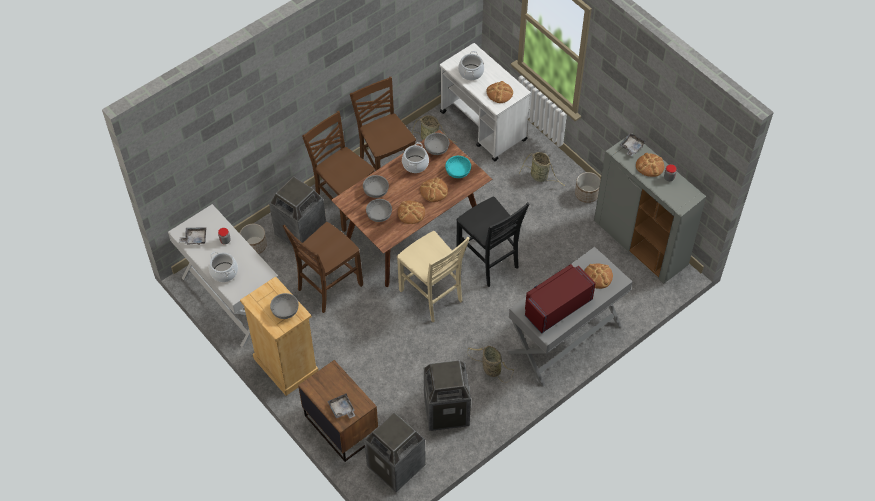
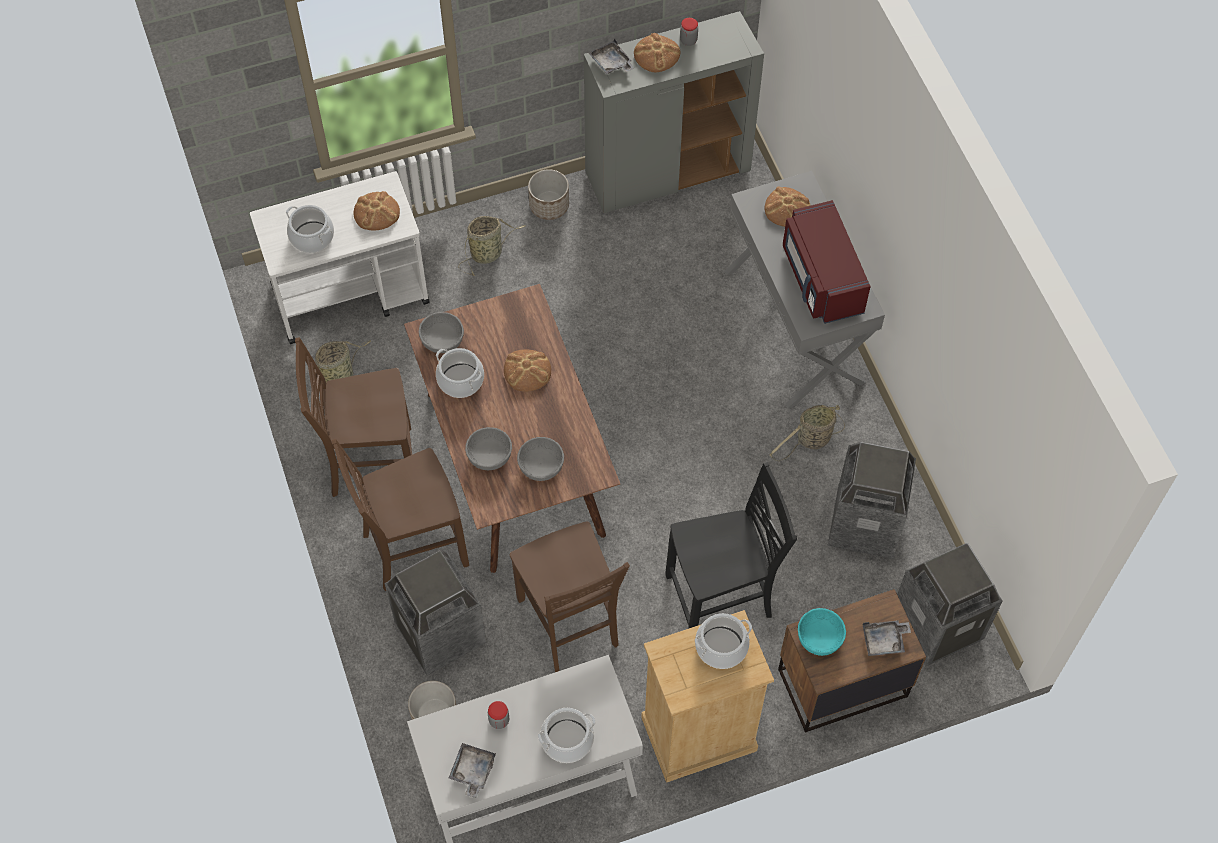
camera: 70 degrees left, 5 degrees up
grey bowl [270,293,298,319] -> cooking pot [695,613,752,669]
beige chair [397,231,470,322] -> none
bread [398,201,425,224] -> none
turquoise bowl [445,156,471,178] -> turquoise bowl moved to [798,608,846,656]
black chair [456,197,530,287] -> black chair moved to [665,462,797,629]

